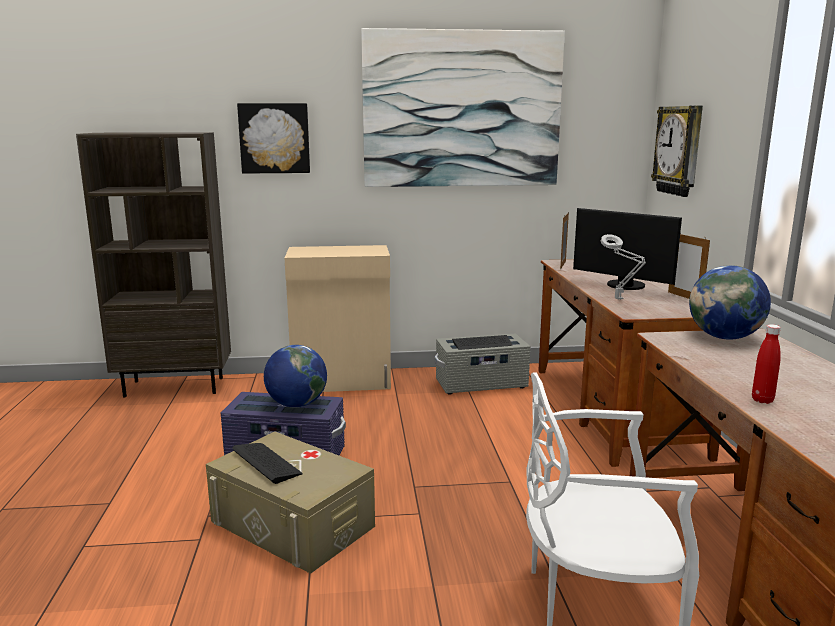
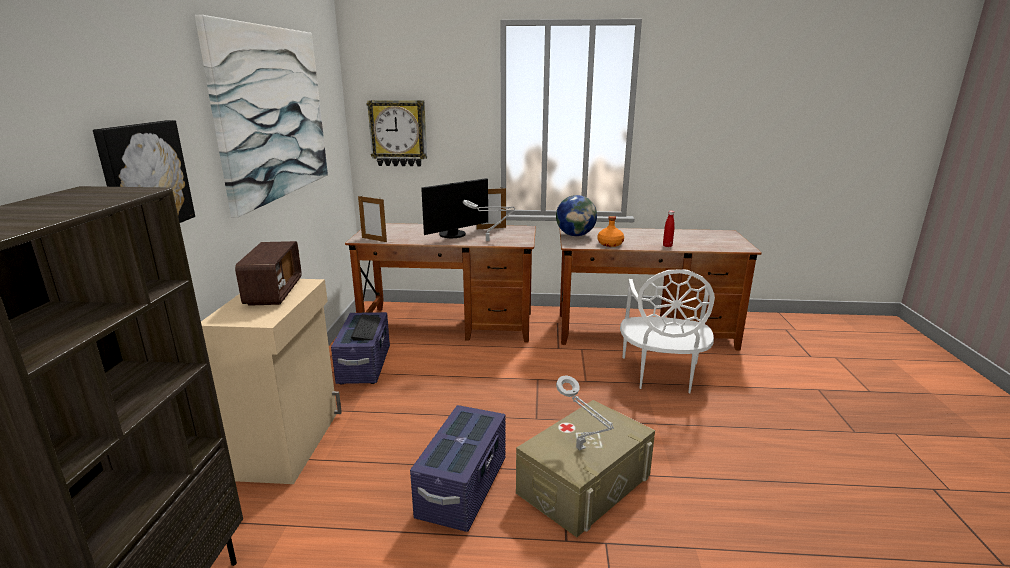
camera: 80 degrees left, 5 degrees up
keyboard [232,443,303,484] -> grey table lamp [556,375,614,450]
globe [264,345,327,407] -> none
grey storage box [434,334,530,395] -> purple storage box [331,312,390,385]
none -> radio [235,241,302,306]
none -> orange bottle [597,216,624,247]

